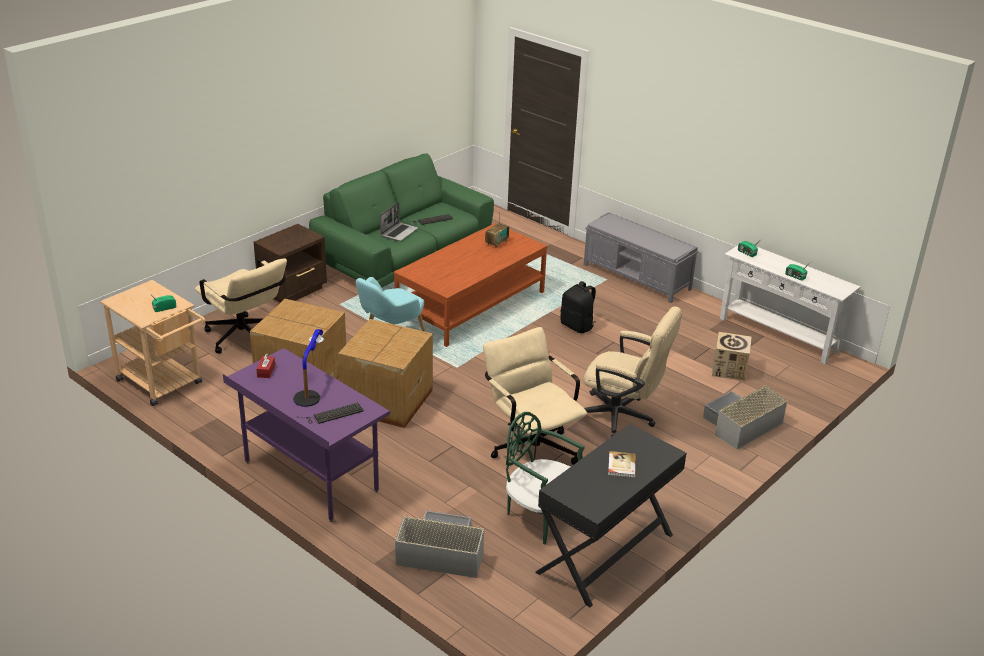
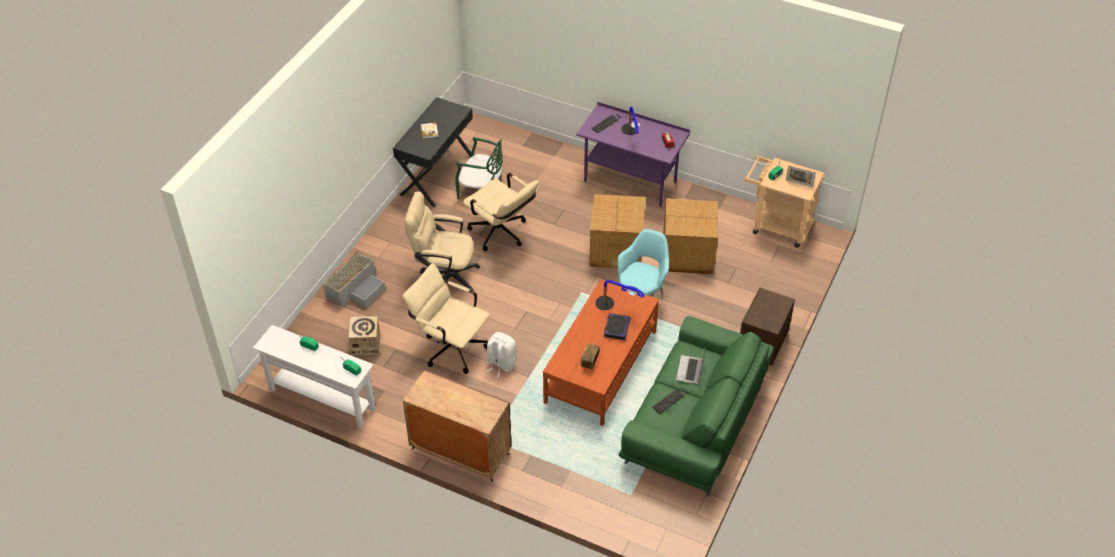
camera: 165 degrees right, 15 degrees up
beige office chair [195,258,287,354] -> beige office chair moved to [402,263,490,374]
grey storage box [395,510,484,578] -> none
black backpack [560,281,596,333] -> white backpack [486,332,517,377]
grey bench [584,212,698,303] -> brown cabinet [403,369,512,482]
none -> table lamp [595,280,644,310]
none -> book [604,313,630,340]
none -> picture frame [786,165,816,187]

